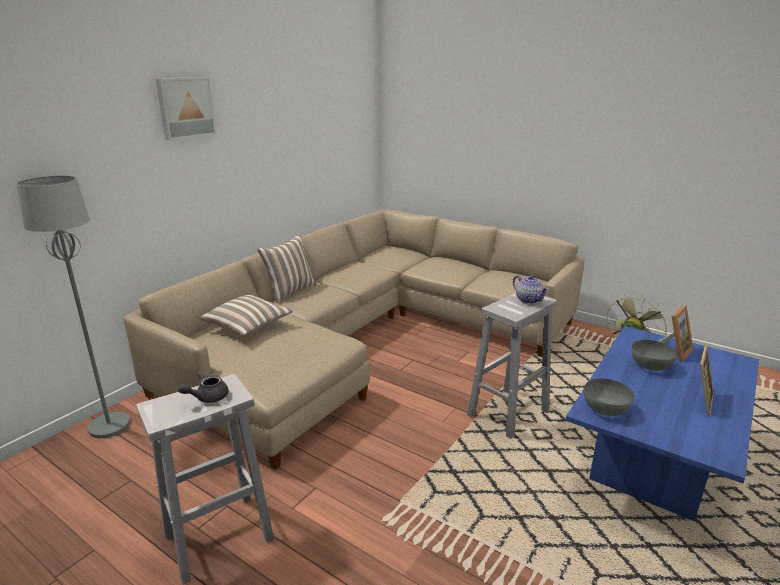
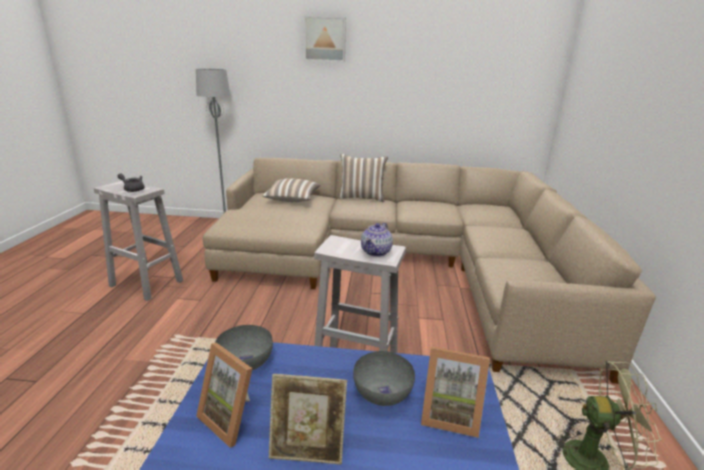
camera: 60 degrees right, 0 degrees up
none -> picture frame [196,343,253,448]

